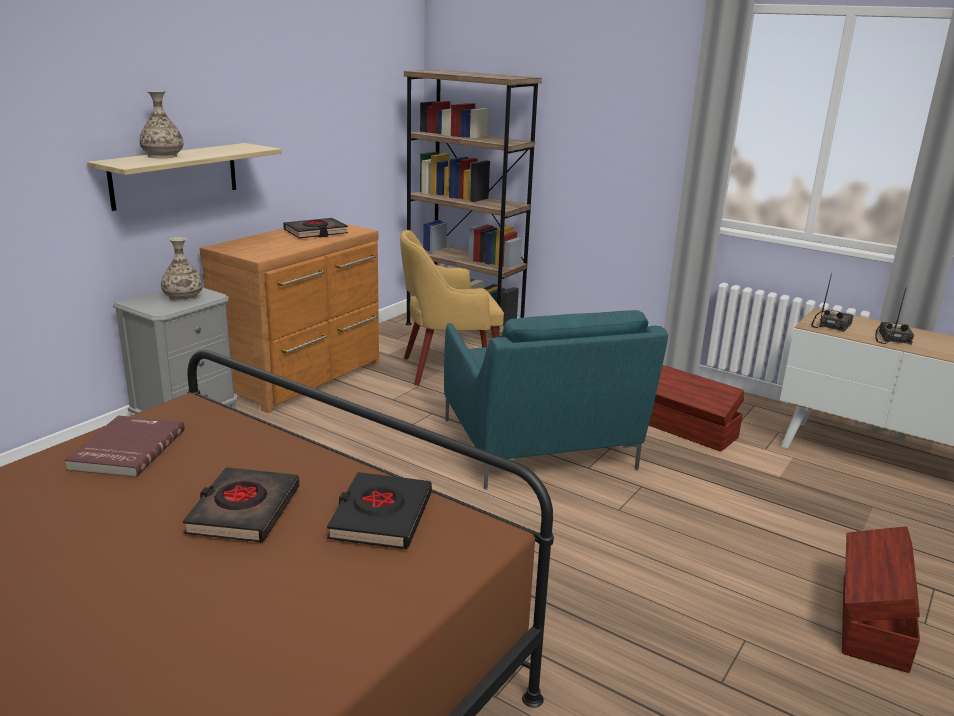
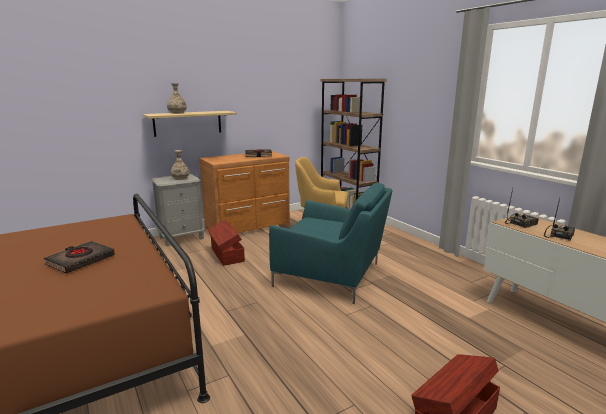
camera: 25 degrees right, 5 degrees down
red book [64,415,185,478] -> none
black book [327,472,432,549] -> none
turquoise armchair [444,310,668,489] -> turquoise armchair turned 75 degrees counterclockwise [269,183,392,304]
brown storage box [649,365,744,452] -> brown storage box moved to [208,219,245,266]

